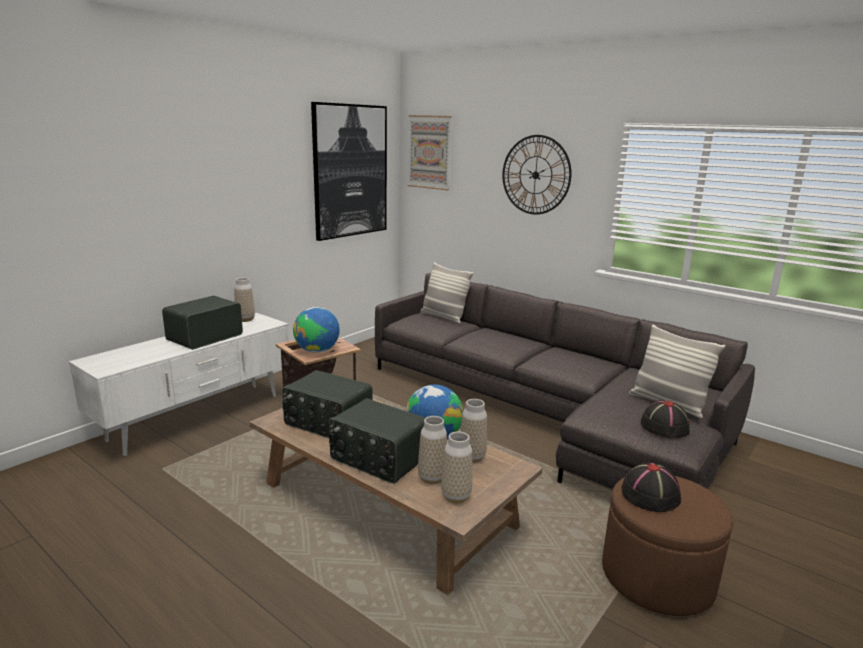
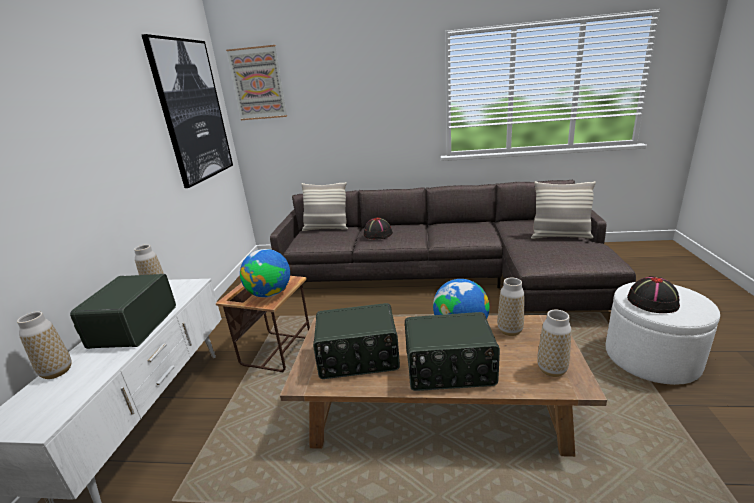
camera: 30 degrees left, 5 degrees up
vase [418,416,447,484] -> vase moved to [17,311,72,379]
wall clock [502,135,572,215] -> none
brown ottoman [602,476,733,616] -> white ottoman [606,282,720,385]
black hat [641,400,690,438] -> black hat moved to [364,218,393,239]

